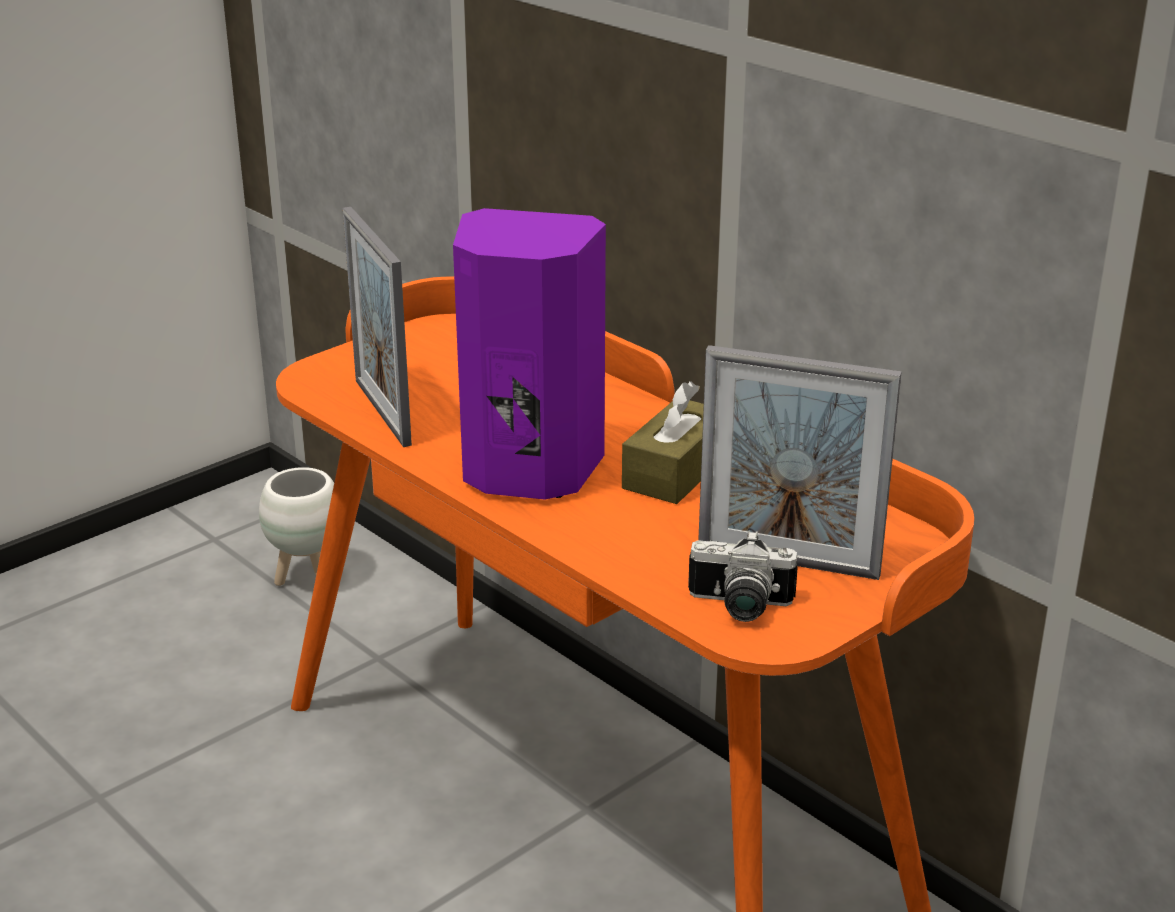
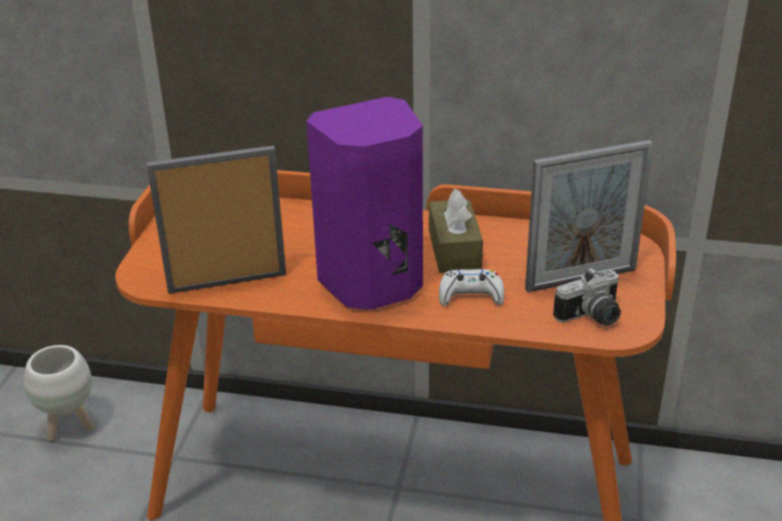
camera: 35 degrees left, 5 degrees up
picture frame [343,207,412,447] -> picture frame turned 135 degrees clockwise [146,146,286,294]
none -> white game controller [439,269,504,306]

